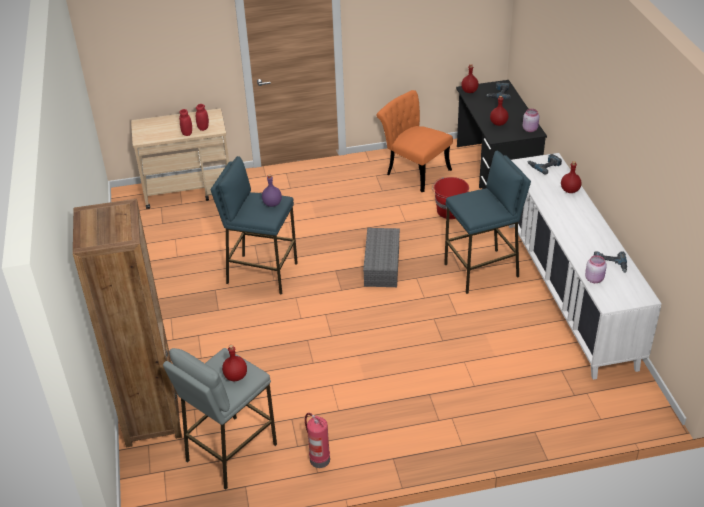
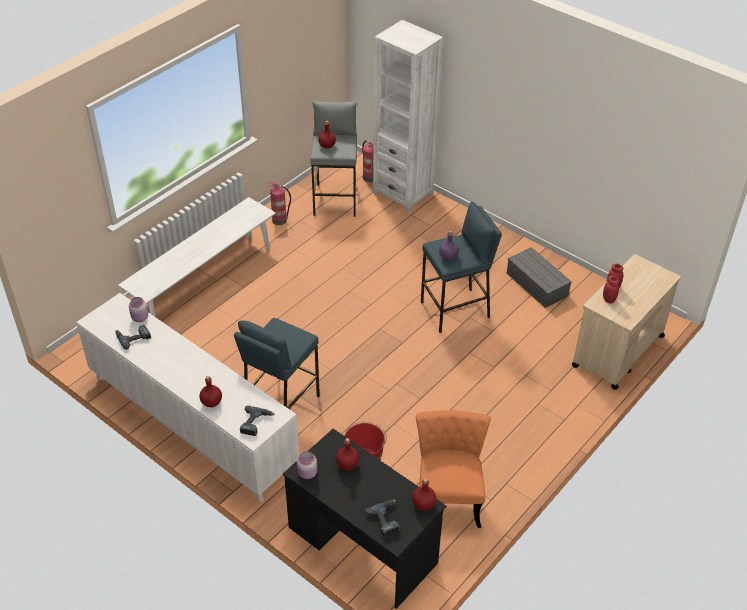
camera: 140 degrees right, 5 degrees up
brown bookcase [73,199,182,448] -> white bookcase [373,20,443,212]
grey storage box [363,228,400,287] -> grey storage box moved to [507,247,572,308]
orange chair [376,90,453,192] -> orange chair turned 90 degrees counterclockwise [416,410,491,528]
none -> white bench [118,197,276,317]
none -> fire extinguisher [362,140,374,182]

